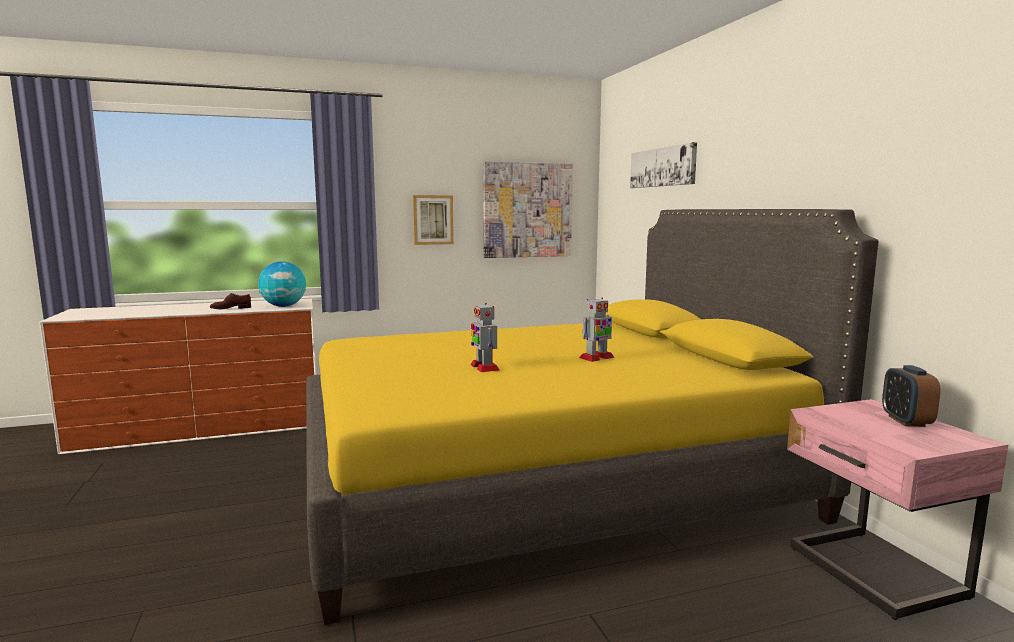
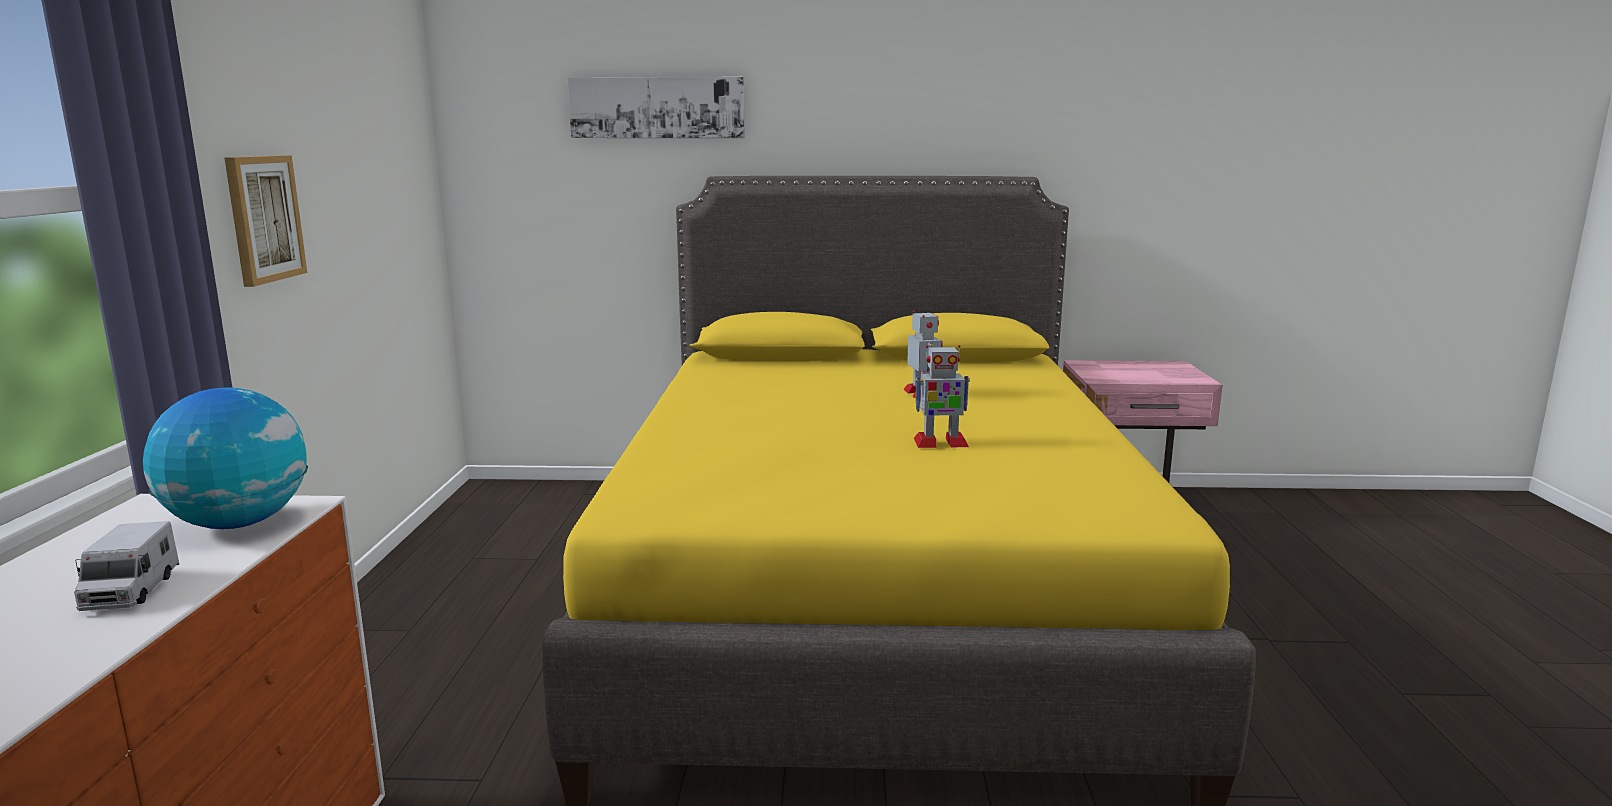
camera: 70 degrees left, 5 degrees up
brown shoe [210,293,251,309] -> toy truck [74,521,179,611]
picture [483,161,573,258] -> none
alarm clock [882,365,941,427] -> none

